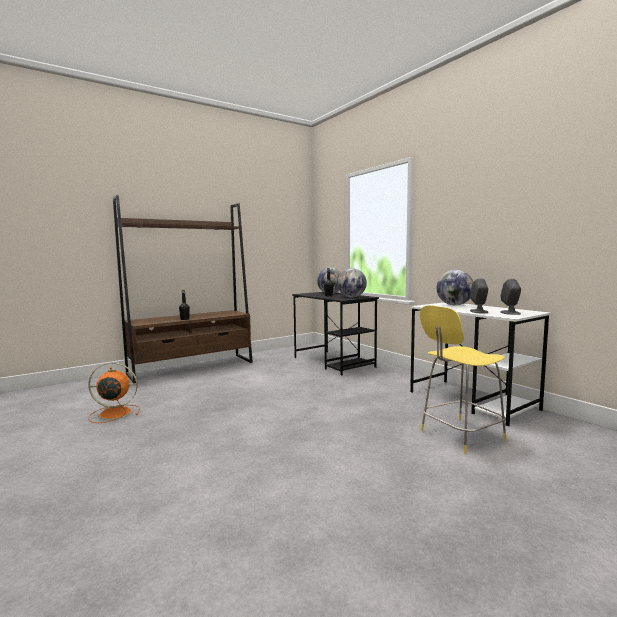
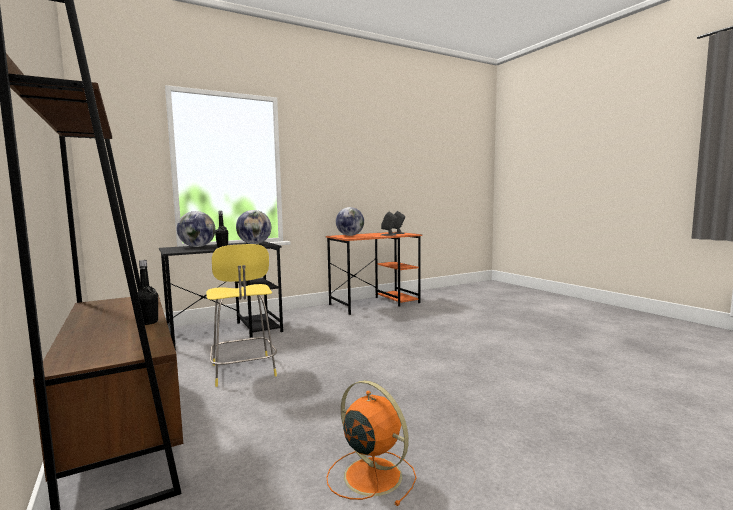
camera: 85 degrees left, 0 degrees up
orange fan [88,363,140,423] -> orange fan turned 135 degrees clockwise [327,380,416,506]
white desk [410,302,552,426] -> orange desk [326,232,422,315]
yellow stool [420,305,506,454] -> yellow stool moved to [206,244,277,387]

